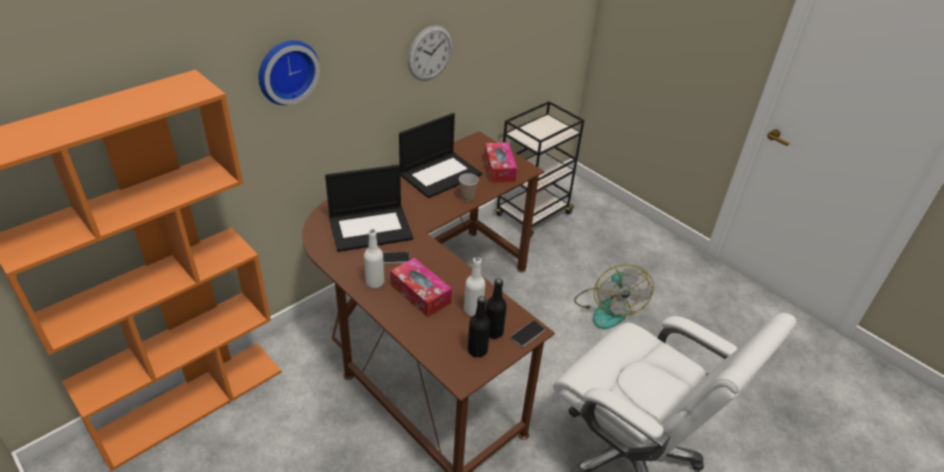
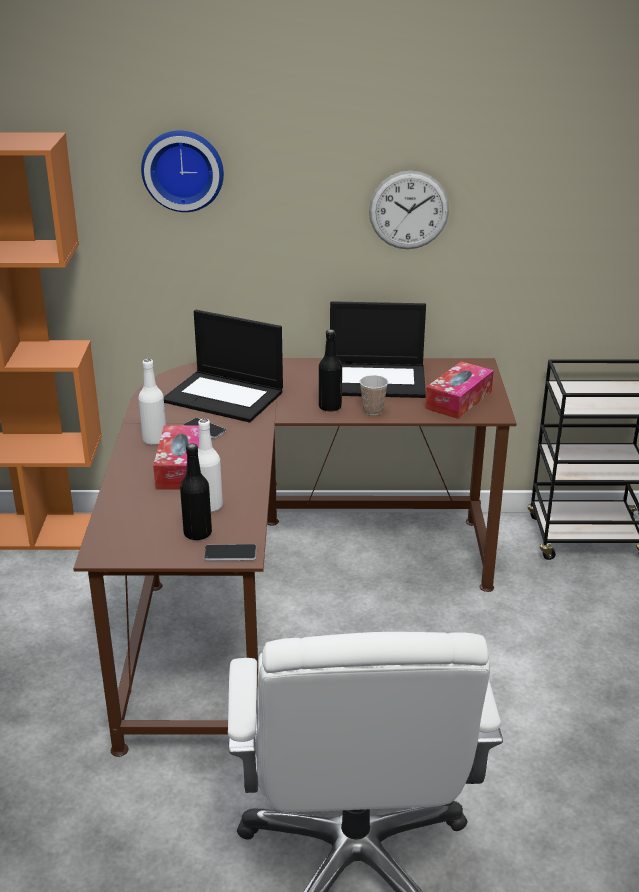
camera: 45 degrees right, 10 degrees down
black bottle [468,296,490,357] -> black bottle moved to [319,329,342,411]
fan [574,264,654,329] -> none

